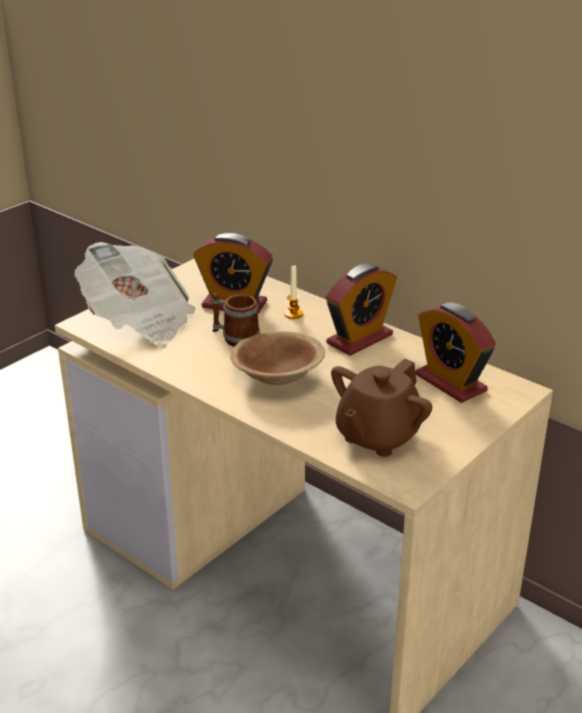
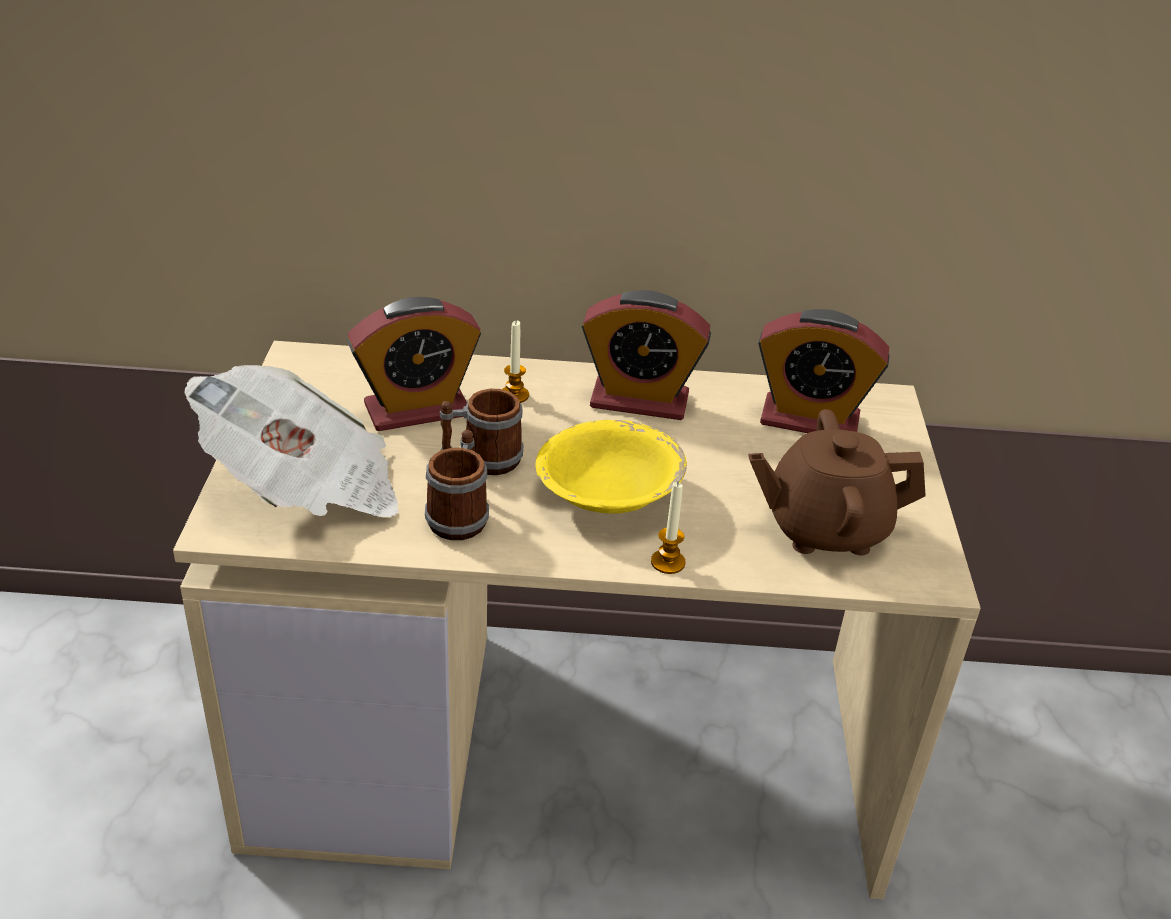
camera: 40 degrees left, 5 degrees up
brown bowl [230,331,325,385] -> yellow bowl [535,420,687,514]
alarm clock [326,263,397,356] -> alarm clock turned 90 degrees clockwise [582,290,711,420]
brown teapot [331,358,432,457] -> brown teapot turned 90 degrees clockwise [748,409,926,555]
none -> mug [425,430,489,540]
none -> candle [651,482,685,574]

